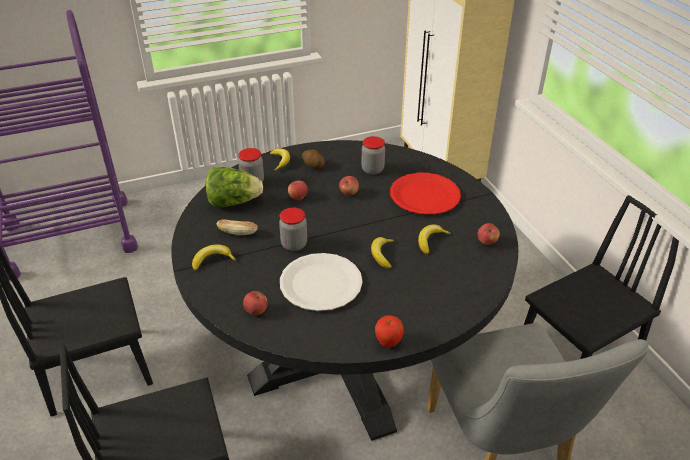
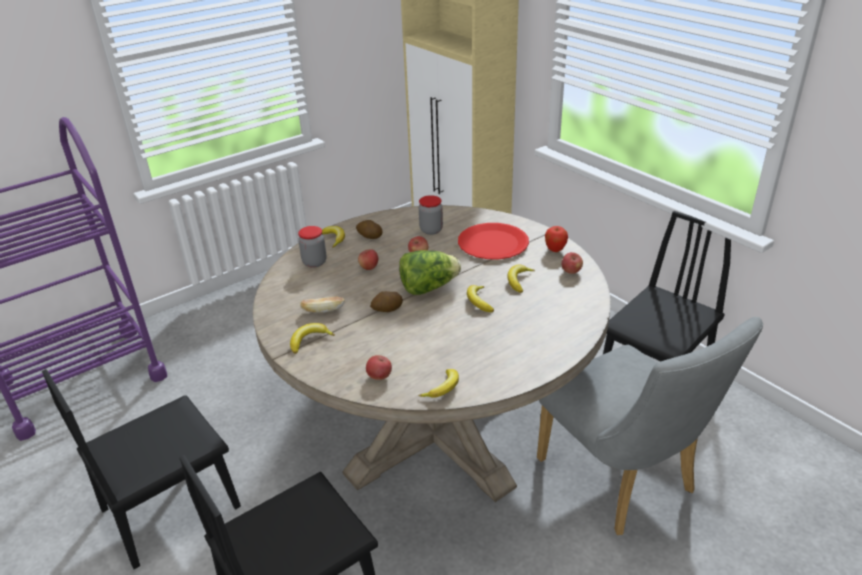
camera: 15 degrees left, 5 degrees down
black dining table [171,140,518,441] -> beige dining table [253,205,611,502]
lettuce [206,167,263,207] -> lettuce moved to [399,250,461,295]
jar [279,208,307,251] -> potato [370,291,403,312]
white plate [280,253,363,311] -> none
apple [375,315,404,347] -> apple moved to [545,226,568,252]
none -> banana [419,369,459,398]

